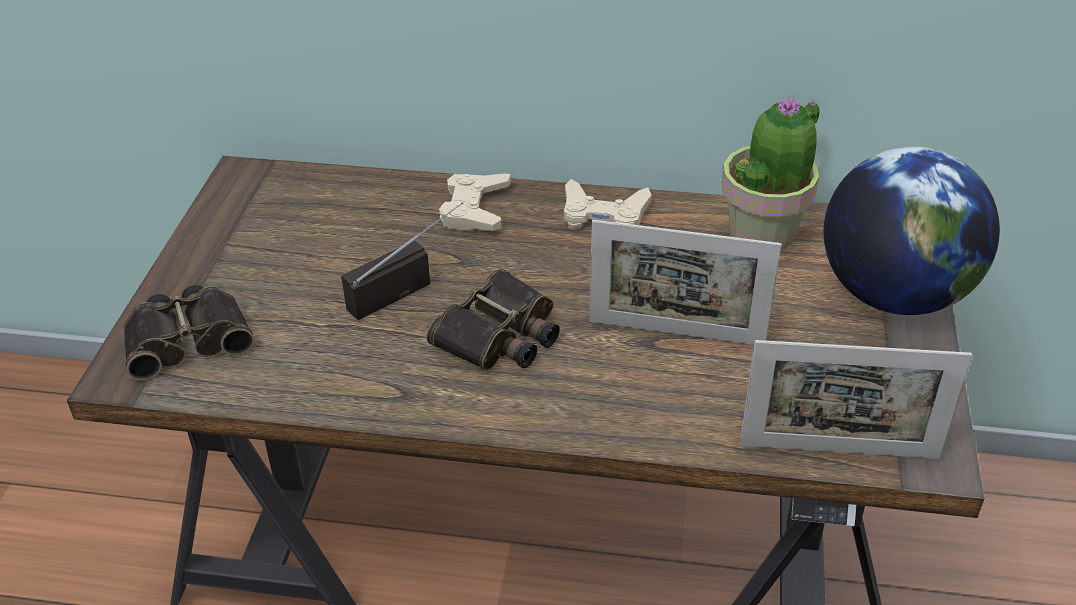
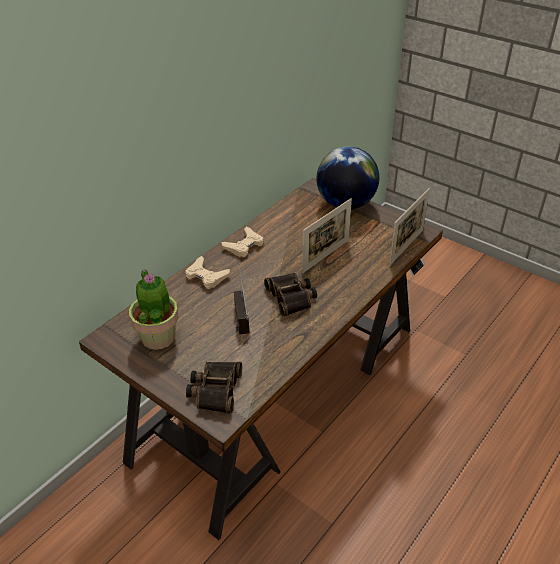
camera: 60 degrees left, 0 degrees up
potted plant [722,96,820,250] -> potted plant moved to [129,269,179,350]

